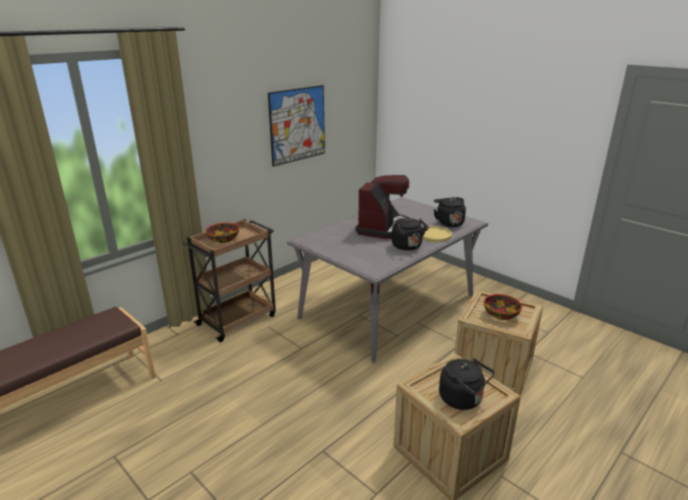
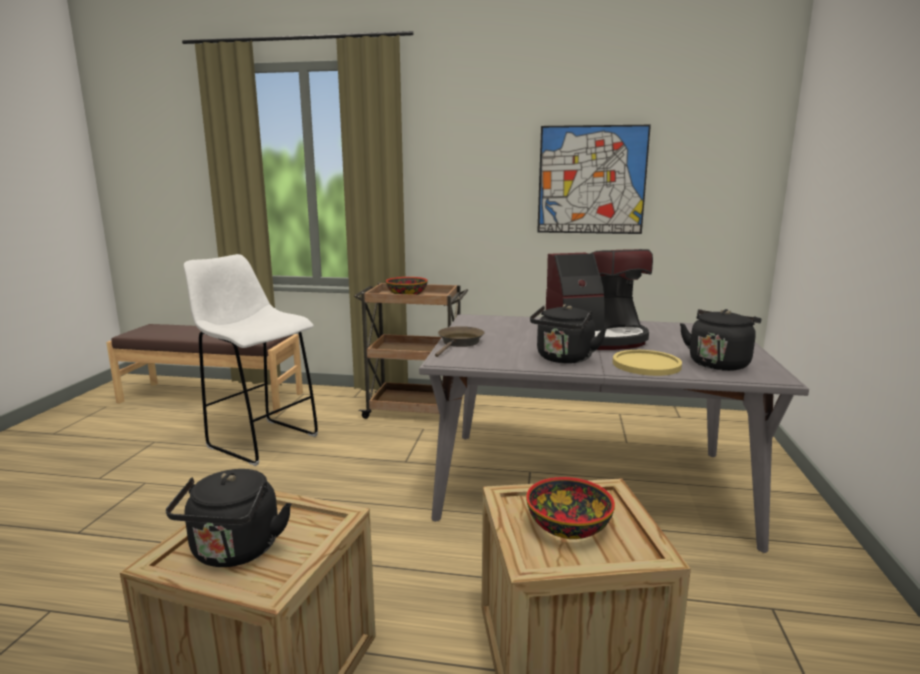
camera: 55 degrees right, 10 degrees down
none -> white stool [184,254,318,466]
none -> brown frying pan [435,326,485,357]

